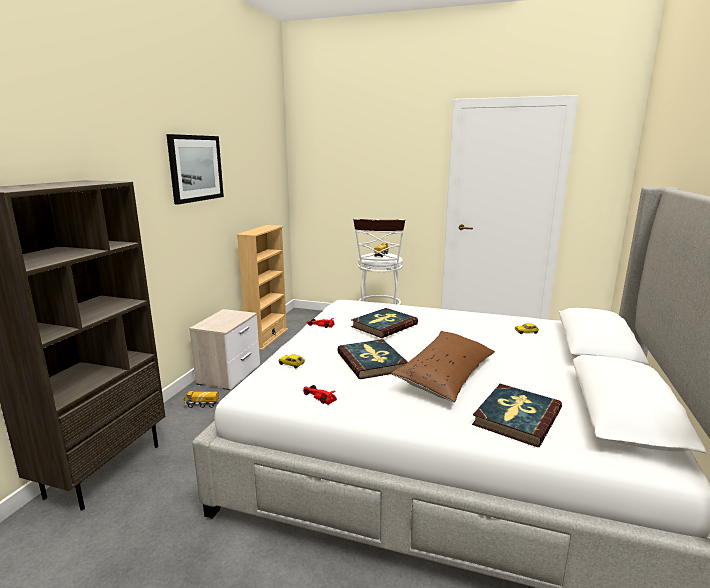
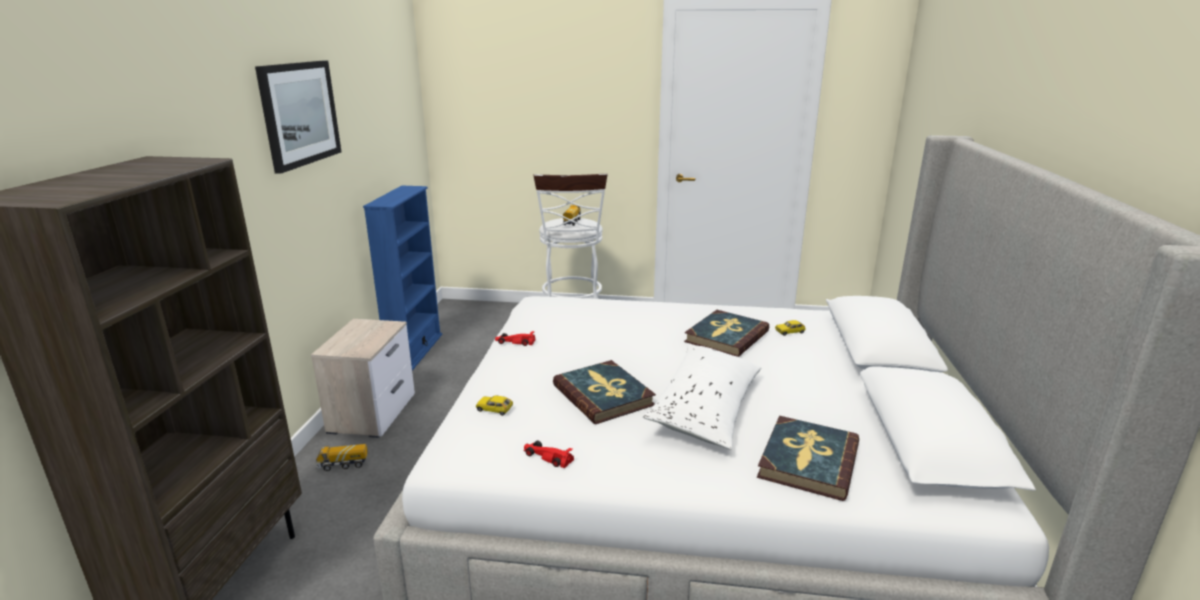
camera: 10 degrees left, 5 degrees up
beige bookcase [236,225,288,350] -> blue bookcase [363,186,442,371]
book [351,308,418,338] -> book moved to [684,310,769,357]
brown pillow [391,331,495,402] -> white pillow [643,343,761,450]

